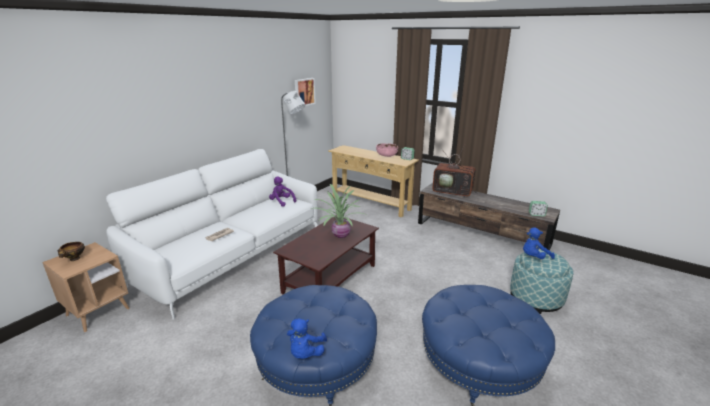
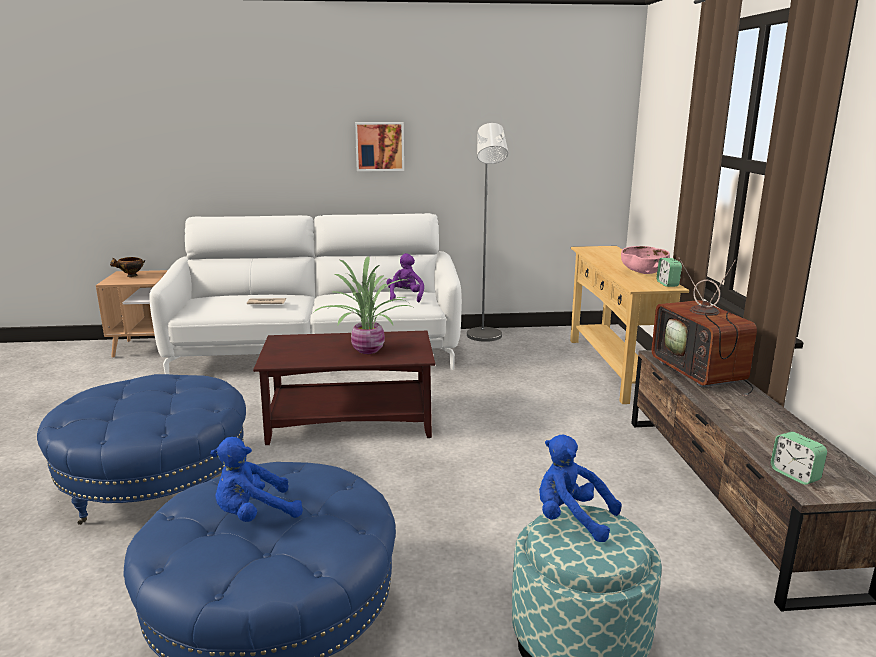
camera: 50 degrees right, 5 degrees down
blue plush toy [287,318,327,359] -> blue plush toy moved to [210,437,303,522]
picture [295,78,316,106] -> picture moved to [355,122,404,171]

